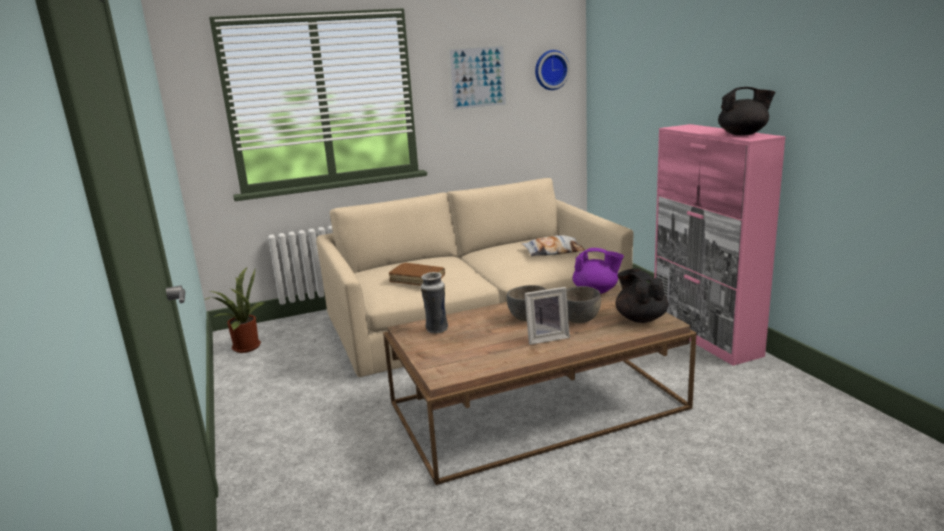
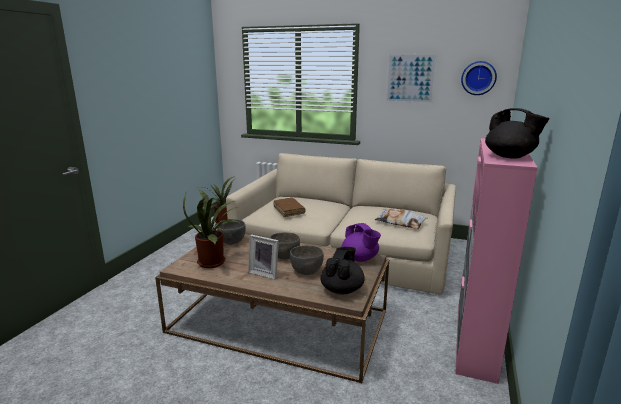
camera: 40 degrees right, 0 degrees up
vase [421,272,448,333] -> grey bowl [217,219,246,245]
none -> potted plant [183,189,239,268]

